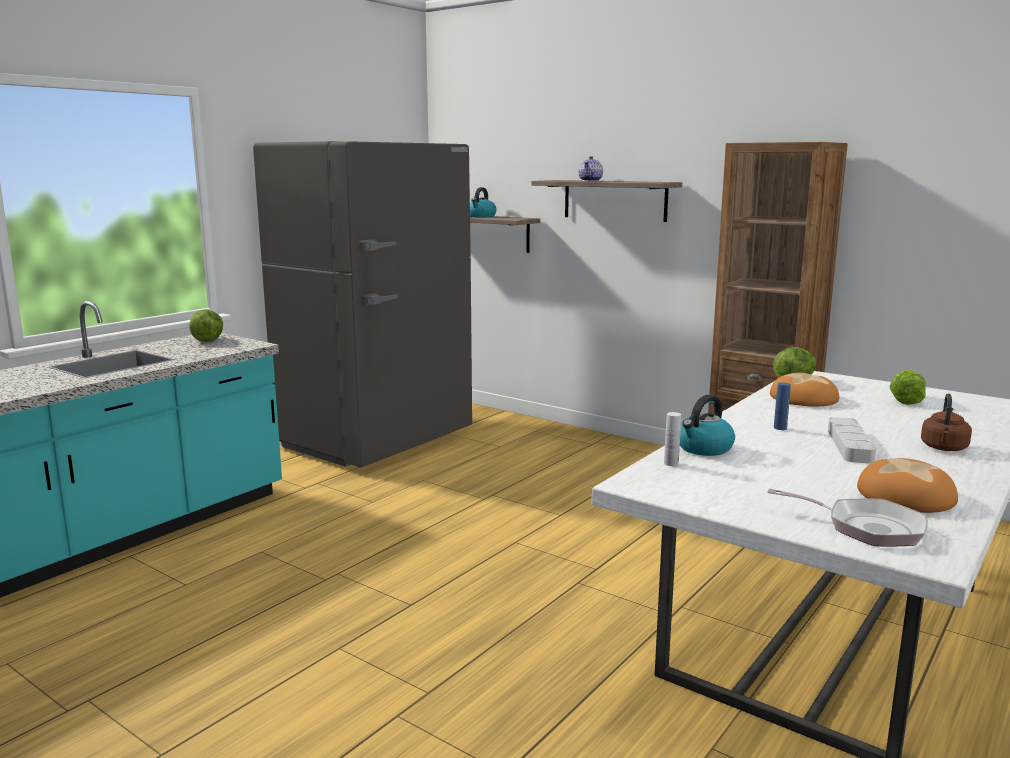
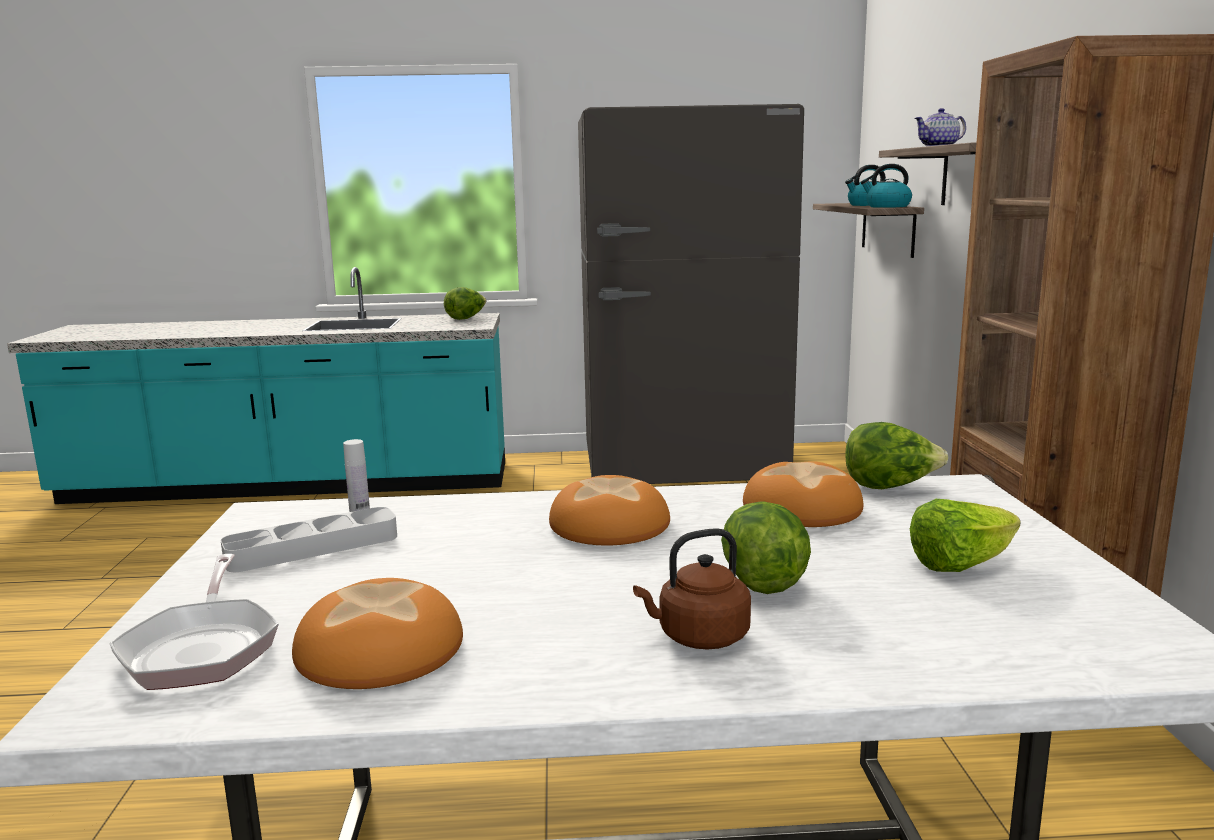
camera: 50 degrees right, 0 degrees up
kettle [680,395,735,456] -> kettle moved to [861,164,912,208]
blue bottle [774,382,791,430] -> bread [549,475,670,546]
grey tray [828,417,876,463] -> grey tray moved to [221,507,397,572]
none -> lettuce [721,501,811,594]

